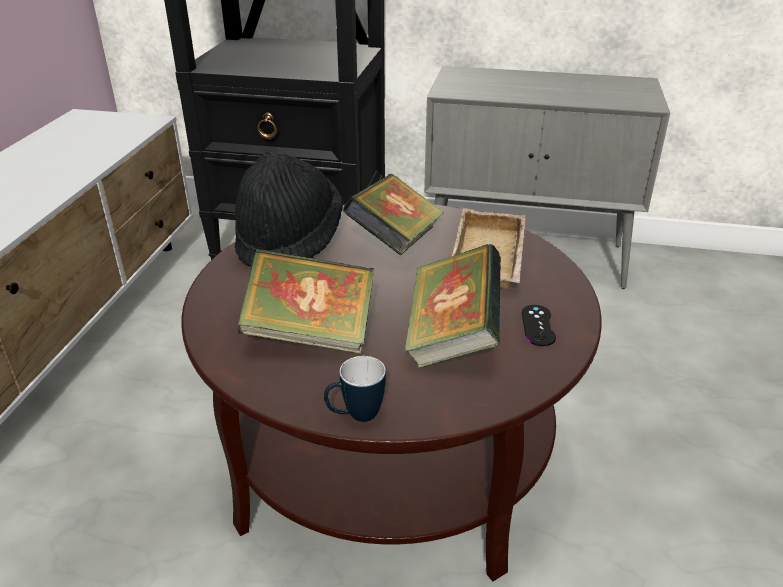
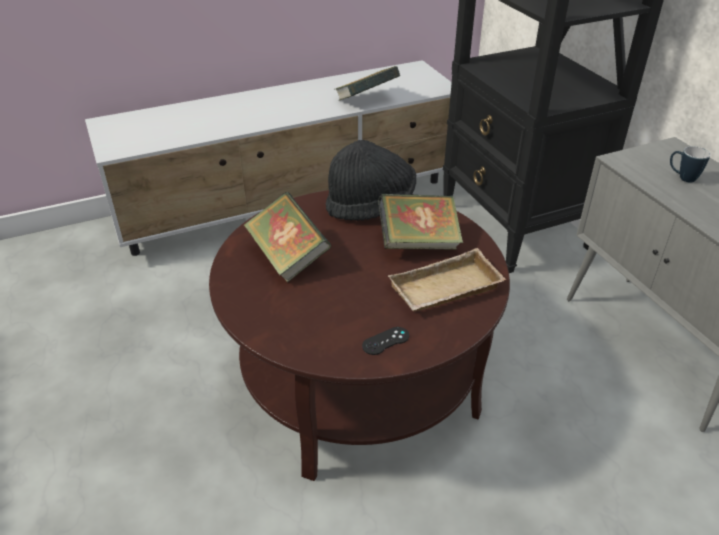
camera: 55 degrees right, 5 degrees up
mug [324,356,386,422] -> mug moved to [670,146,711,182]
book [405,244,501,368] -> book moved to [336,66,400,101]

